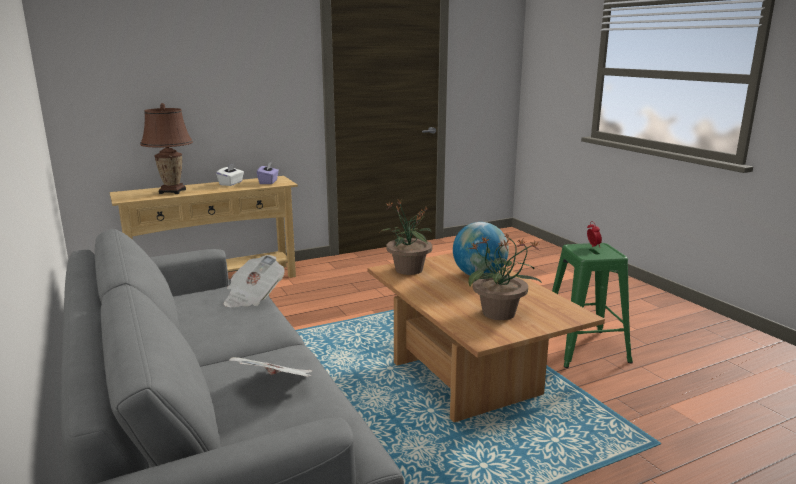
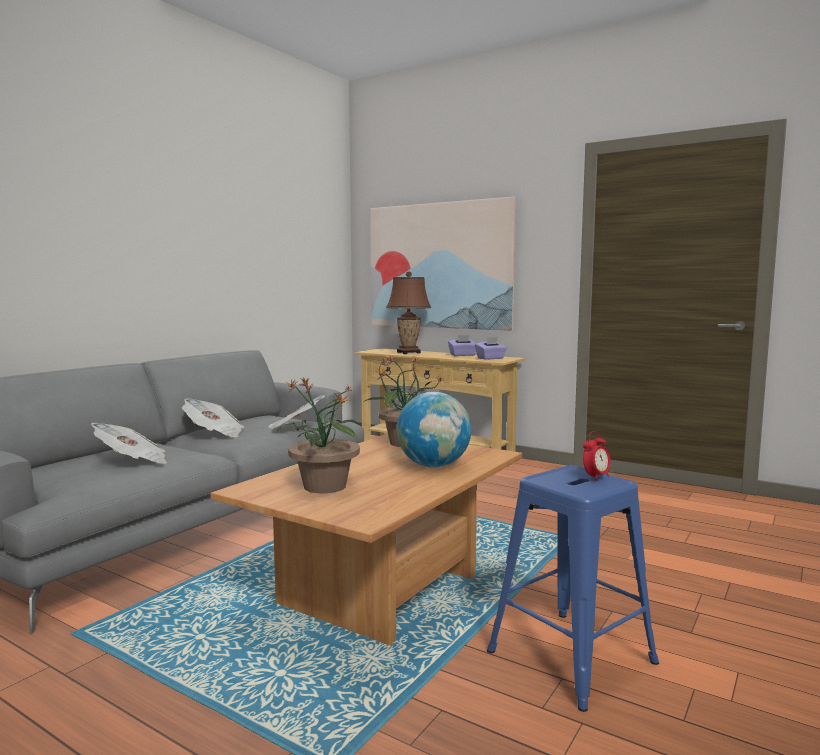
camera: 60 degrees right, 10 degrees down
white tissue box [216,163,244,186] -> purple tissue box [448,335,476,356]
green stool [552,243,633,368] -> blue stool [487,465,659,712]
none -> newspaper [182,398,244,437]
none -> picture [370,196,516,331]

